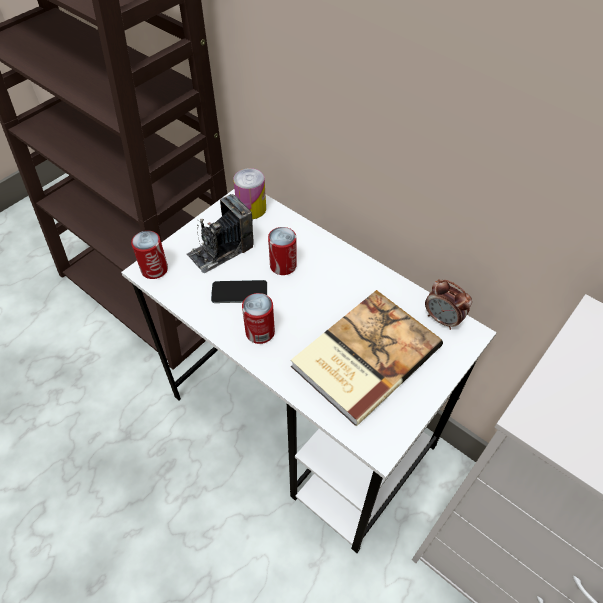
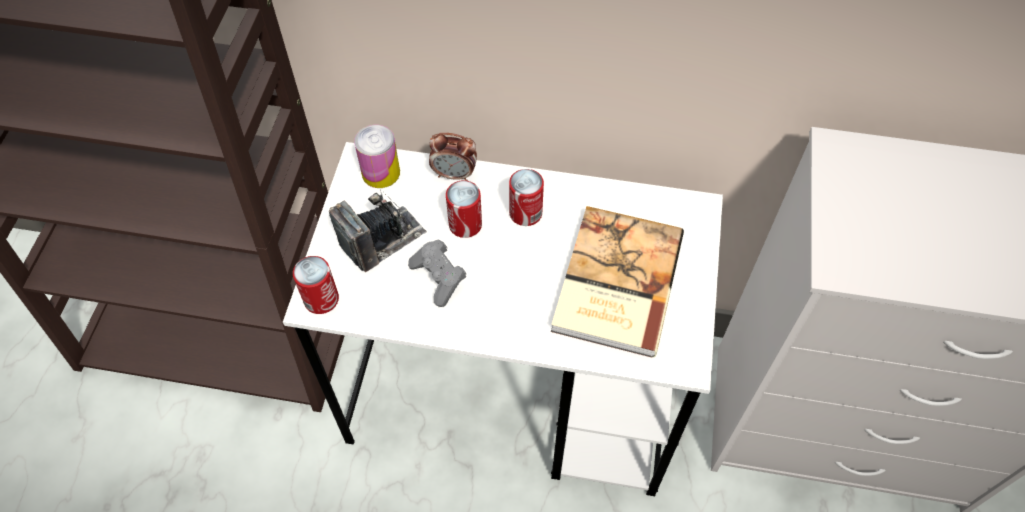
camera: 30 degrees left, 5 degrees up
camera [186,194,253,273] -> camera turned 150 degrees counterclockwise [329,190,427,272]
phone [211,280,267,303] -> grey game controller [408,240,467,307]
can [242,293,275,344] -> can moved to [509,169,544,226]
alarm clock [425,279,472,330] -> alarm clock moved to [429,133,477,181]

